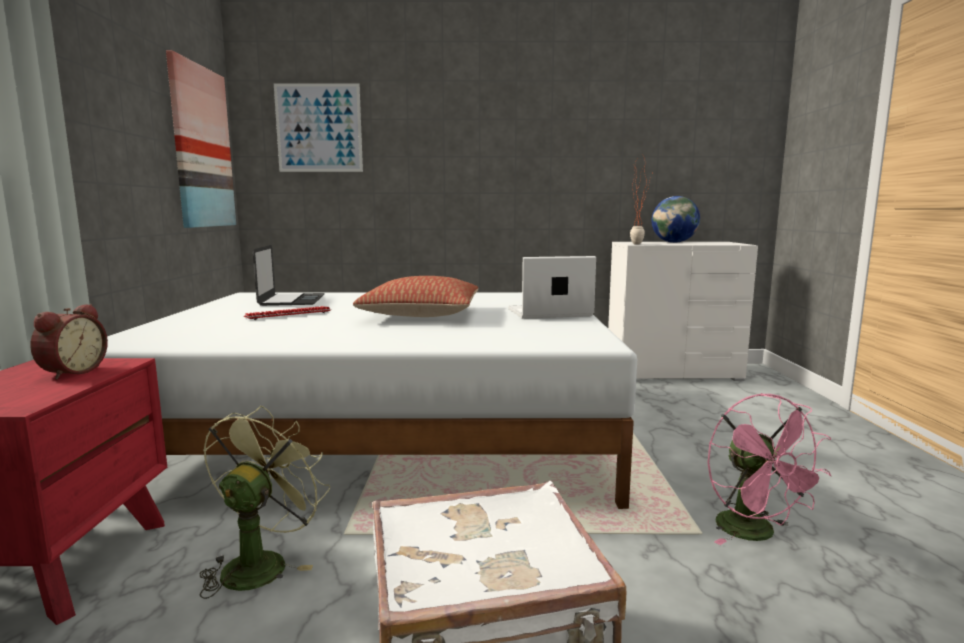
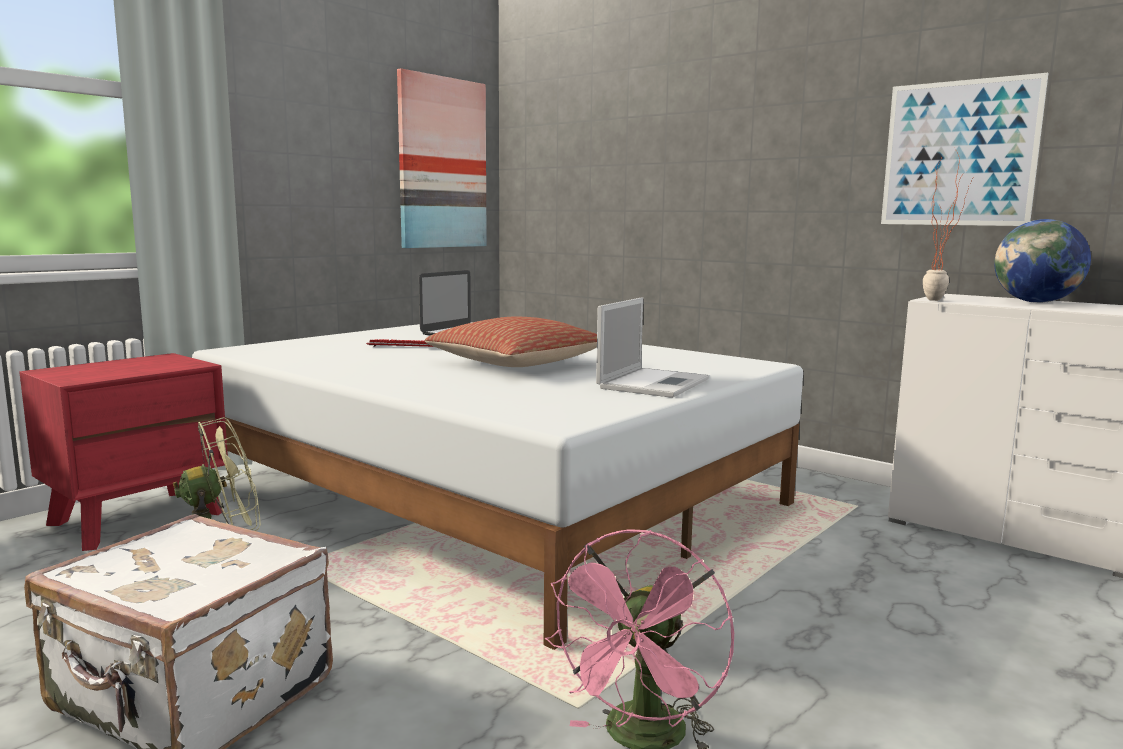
camera: 40 degrees right, 0 degrees up
alarm clock [30,304,108,380] -> none
picture [274,83,363,172] -> picture moved to [881,73,1048,226]
laptop [508,256,596,319] -> laptop turned 90 degrees clockwise [596,297,709,398]

